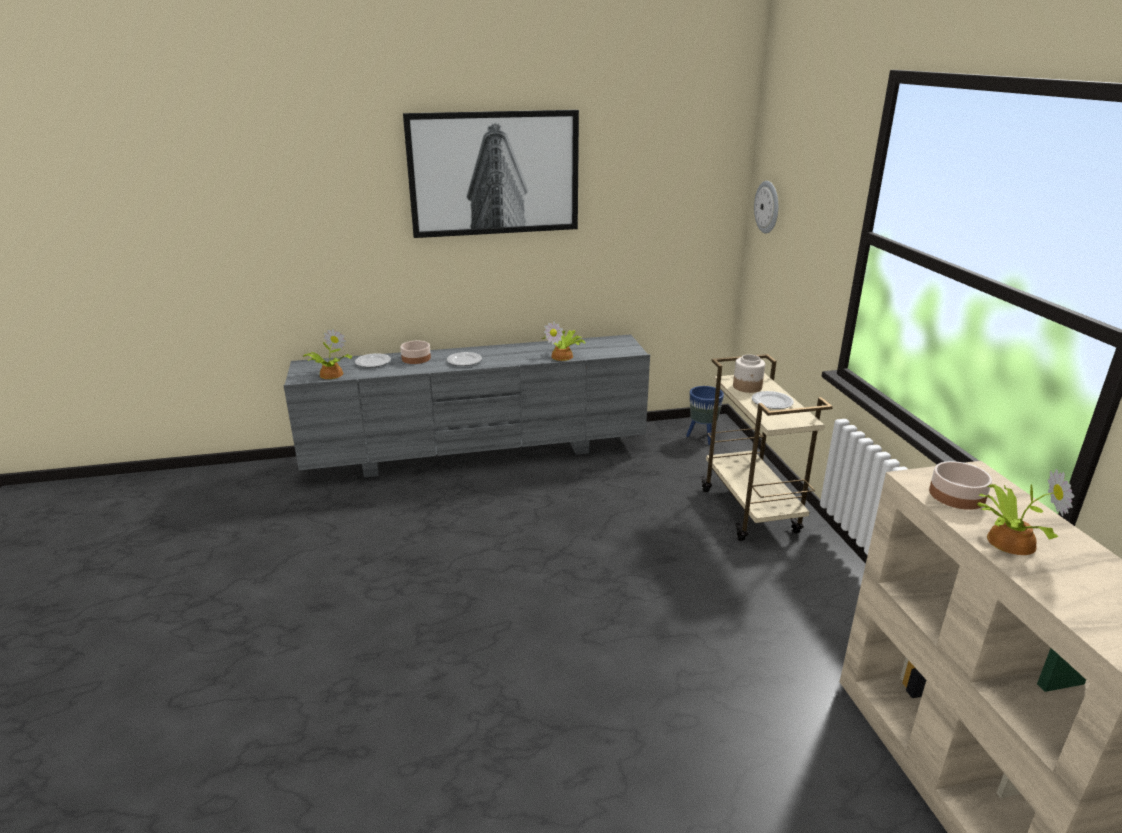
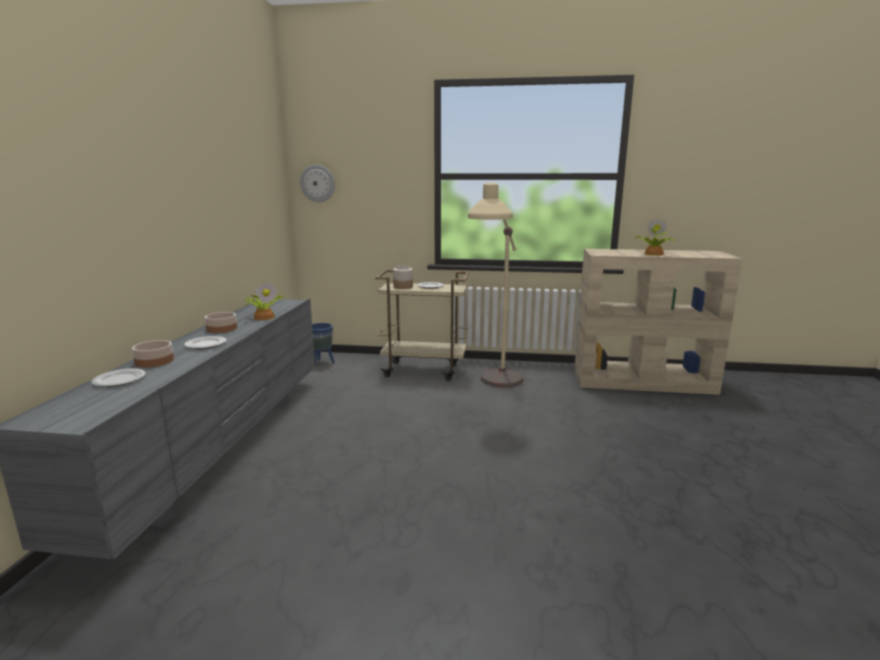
camera: 70 degrees left, 10 degrees down
potted plant [302,328,352,379] -> none
picture [403,110,579,238] -> none
bowl [929,461,992,510] -> bowl moved to [205,312,237,333]
none -> beige floor lamp [468,182,523,388]

